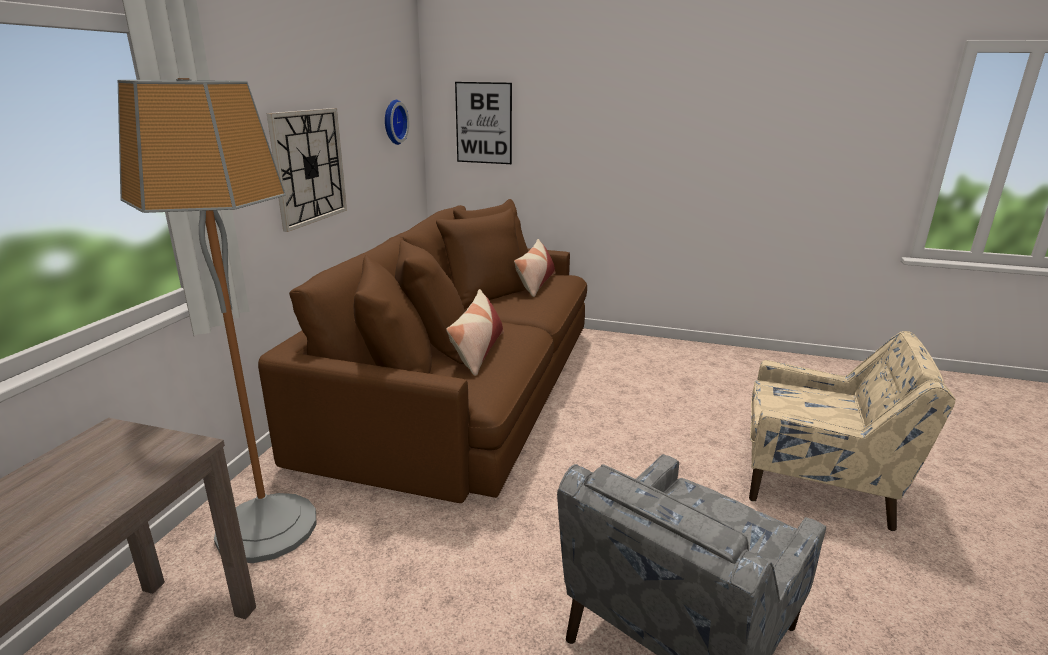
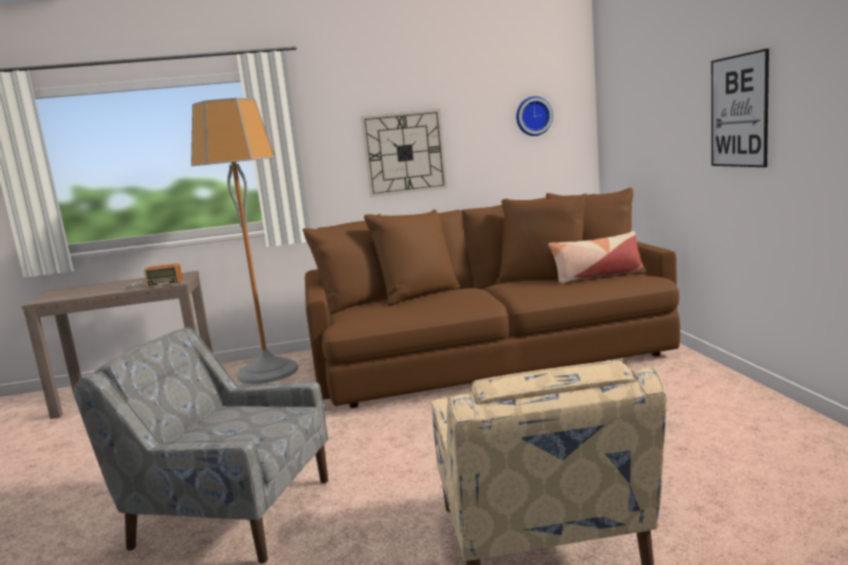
camera: 65 degrees right, 10 degrees down
pillow [446,289,504,376] -> none
picture [455,82,512,164] -> picture moved to [711,48,769,167]
none -> radio [123,263,183,288]

